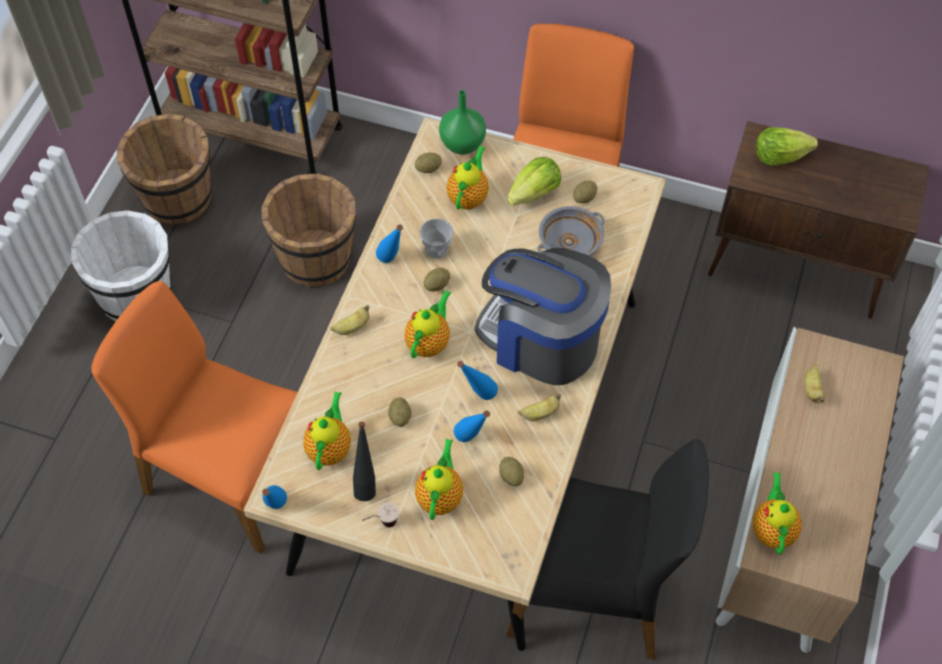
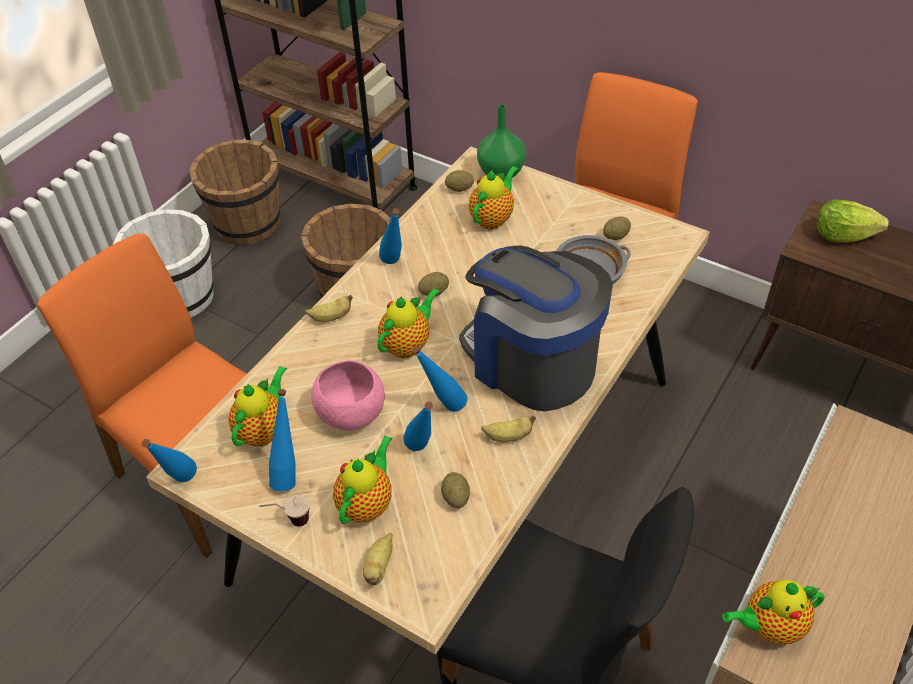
camera: 15 degrees right, 10 degrees down
black bottle [353,422,376,501] -> blue bottle [269,389,295,492]
potato [388,397,412,427] -> pink bowl [311,360,385,431]
cup [420,219,453,258] -> none
lettuce [507,157,561,206] -> none
teapot [753,472,802,555] -> teapot turned 120 degrees counterclockwise [722,580,824,645]
banana [804,364,824,403] -> banana moved to [363,533,393,585]

